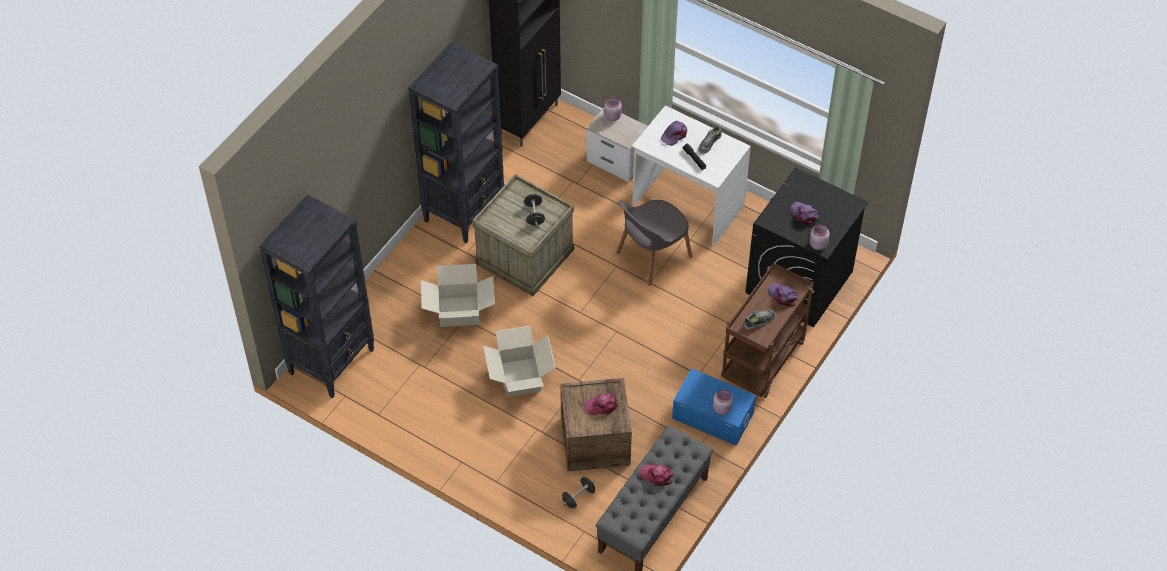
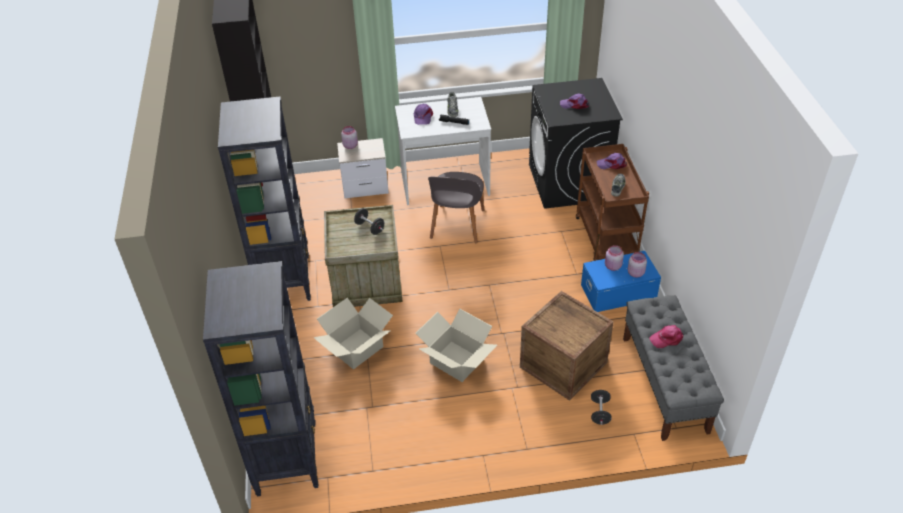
camera: 40 degrees left, 10 degrees down
pink cap [584,393,618,415] -> none
pink jar [809,224,829,250] -> pink jar moved to [605,245,624,271]

